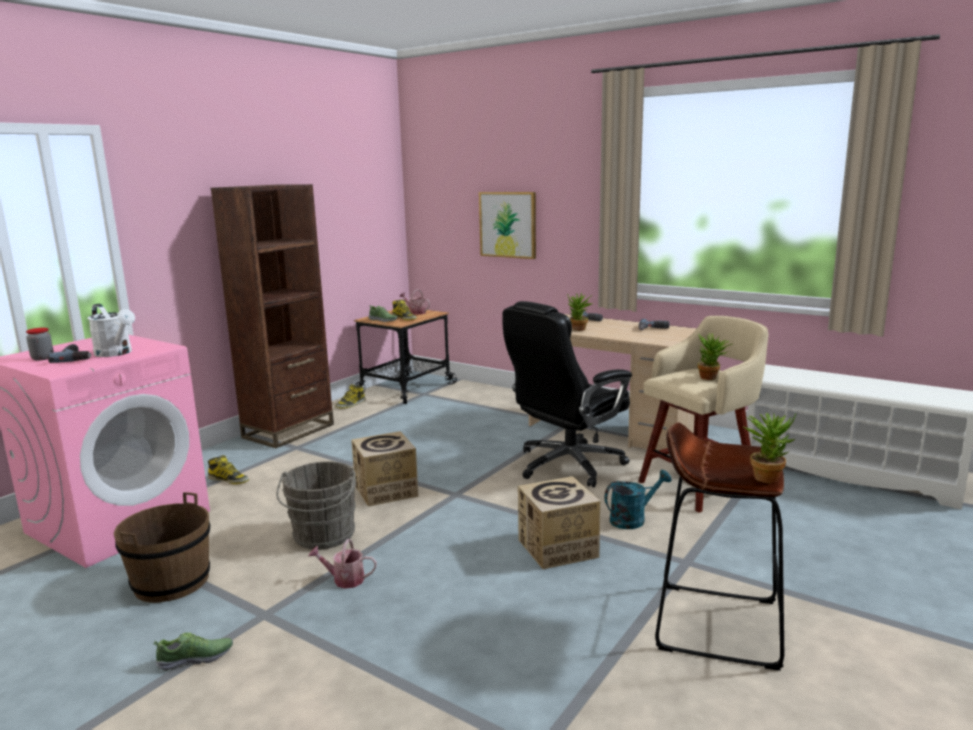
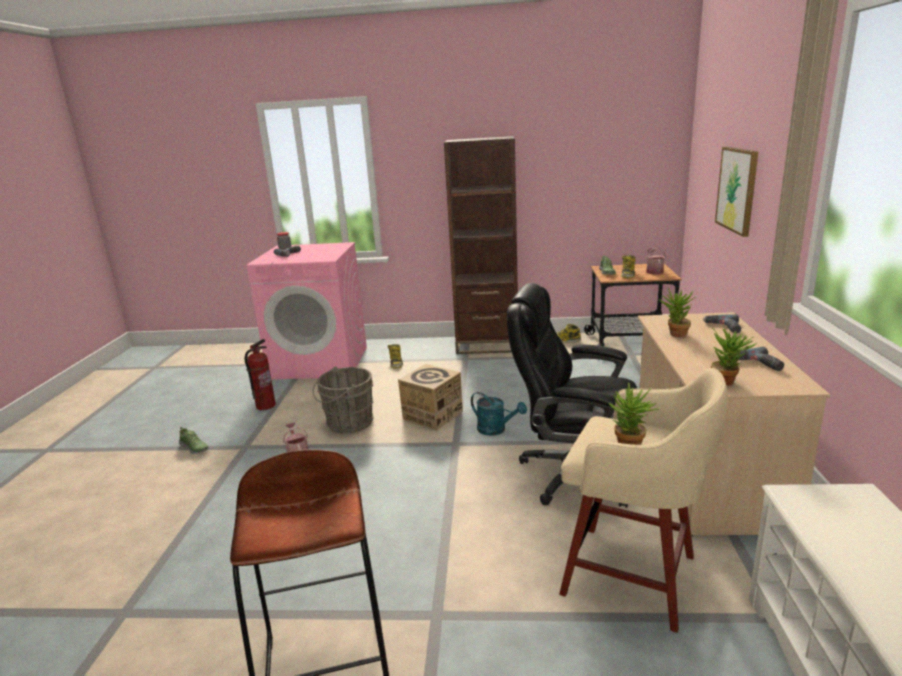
camera: 60 degrees right, 5 degrees up
white watering can [88,304,135,357] -> none
brown bucket [114,492,210,603] -> fire extinguisher [245,339,276,410]
cardboard box [518,476,601,569] -> none
turquoise watering can [604,470,672,529] -> turquoise watering can moved to [471,392,527,436]
potted plant [744,413,796,483] -> potted plant moved to [711,328,757,386]

